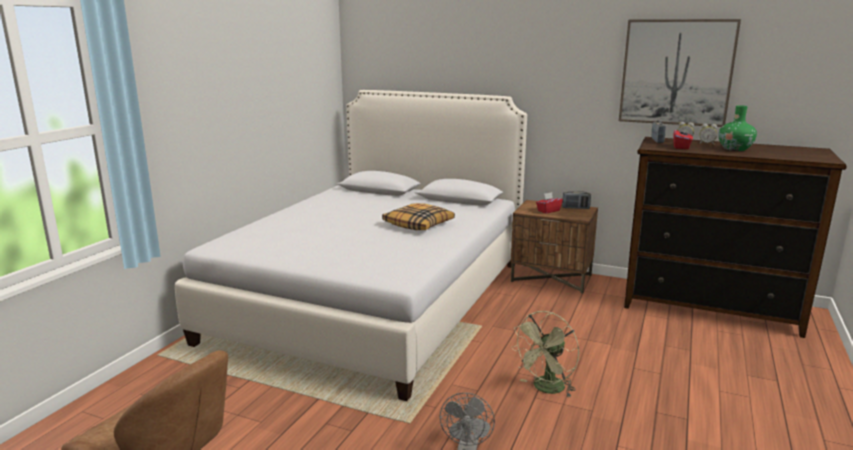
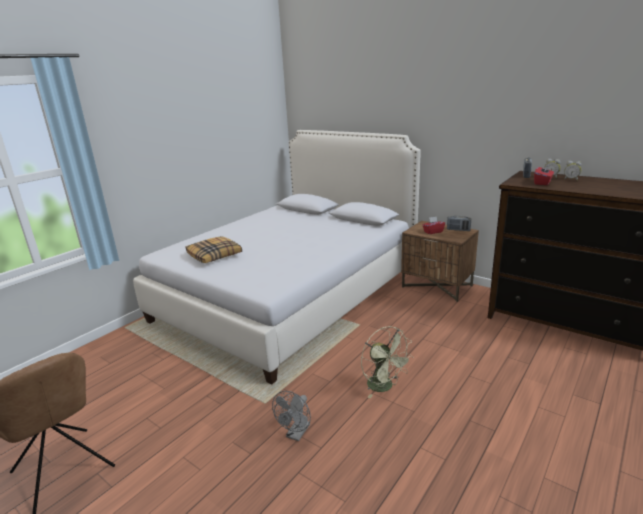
camera: 15 degrees right, 5 degrees up
pillow [382,203,455,230] -> pillow moved to [185,236,242,263]
green fan [511,311,579,397] -> green fan turned 90 degrees counterclockwise [361,326,414,398]
picture [619,19,741,127] -> none
green vase [718,105,757,151] -> none

